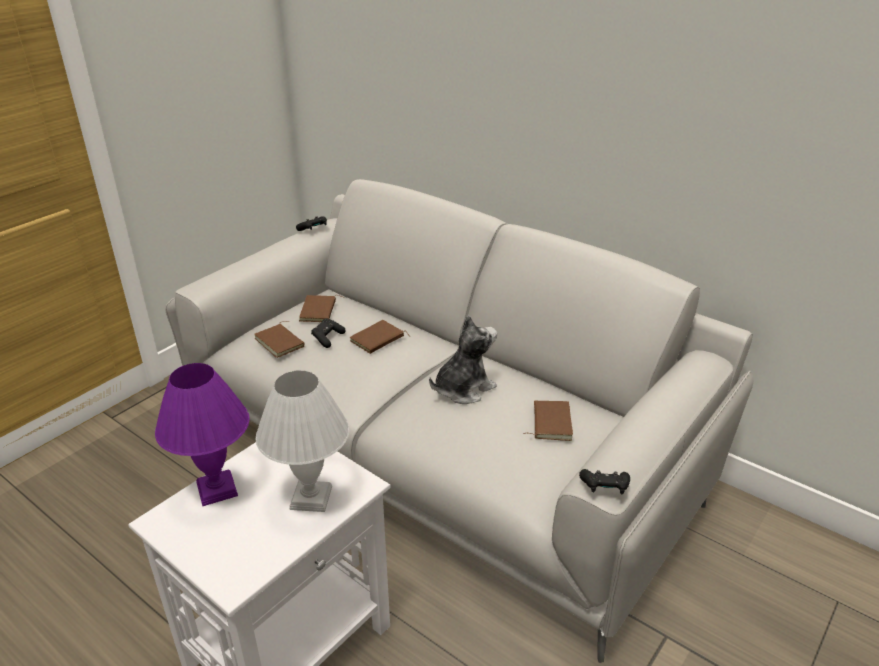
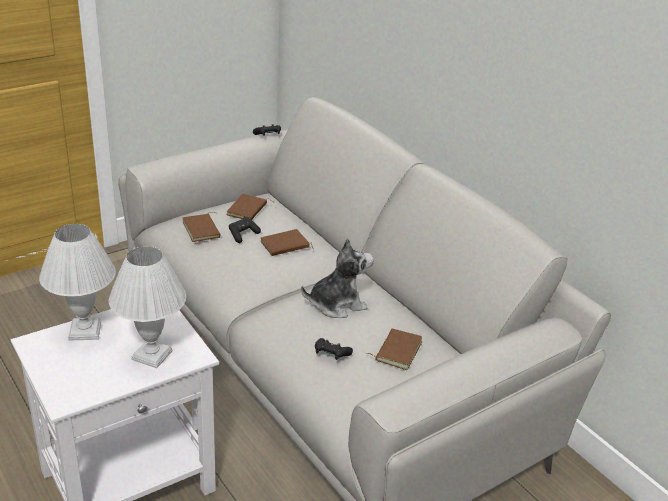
camera: 15 degrees right, 0 degrees up
purple table lamp [155,363,250,506] -> white table lamp [39,224,116,341]
black game controller [579,469,630,494] -> black game controller moved to [315,338,353,360]

